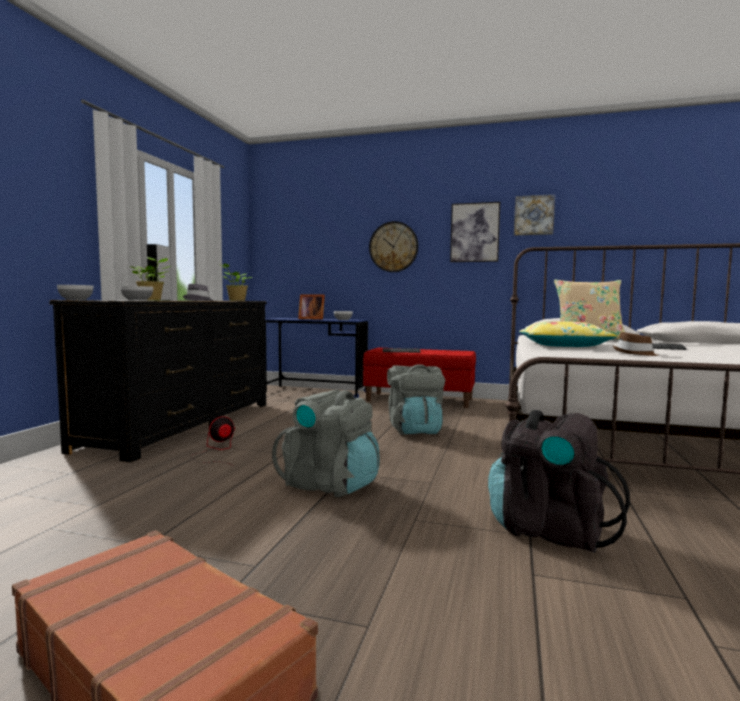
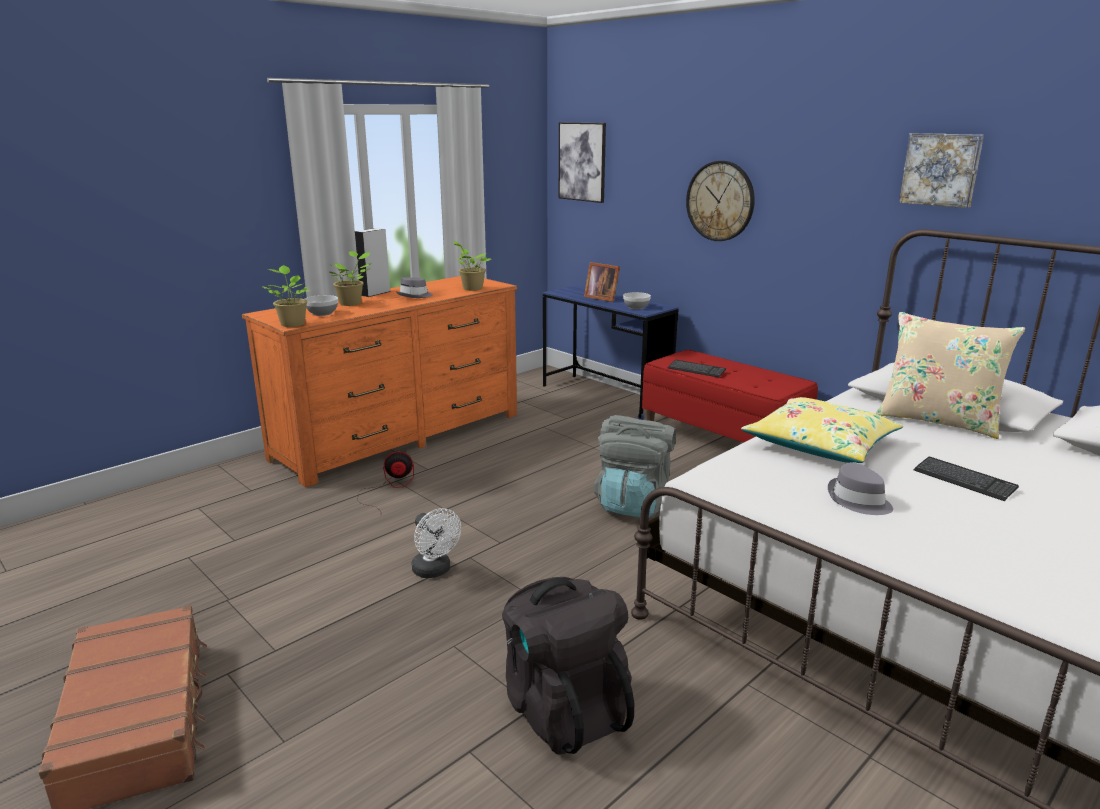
camera: 30 degrees right, 15 degrees up
black dresser [49,300,267,463] -> orange dresser [242,276,517,488]
bowl [57,285,93,300] -> none
grey backpack [272,390,380,497] -> white fan [411,508,461,578]
picture [450,202,500,262] -> picture moved to [559,122,606,203]
brown hat [613,332,658,356] -> grey hat [828,463,893,515]
none -> potted plant [263,265,310,327]

